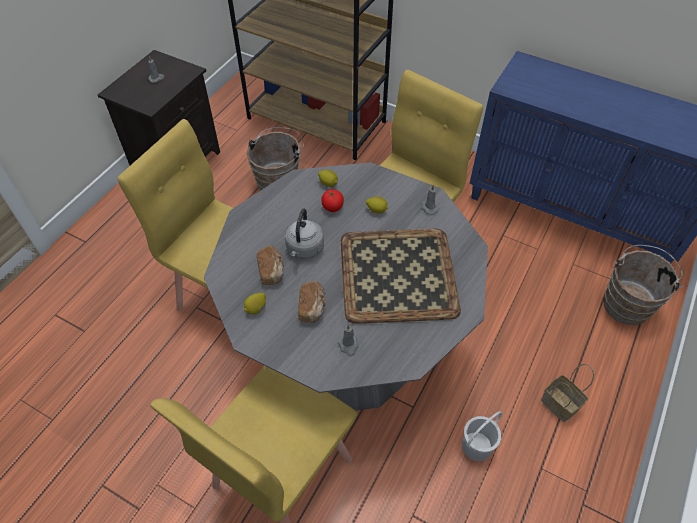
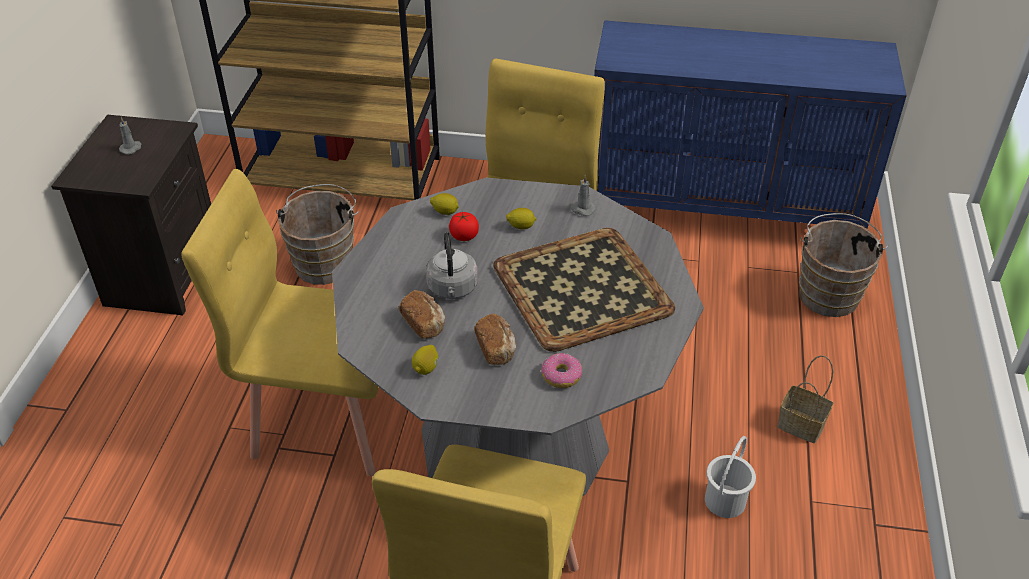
camera: 20 degrees left, 10 degrees down
grey candle [337,324,358,356] -> donut [541,353,582,388]

